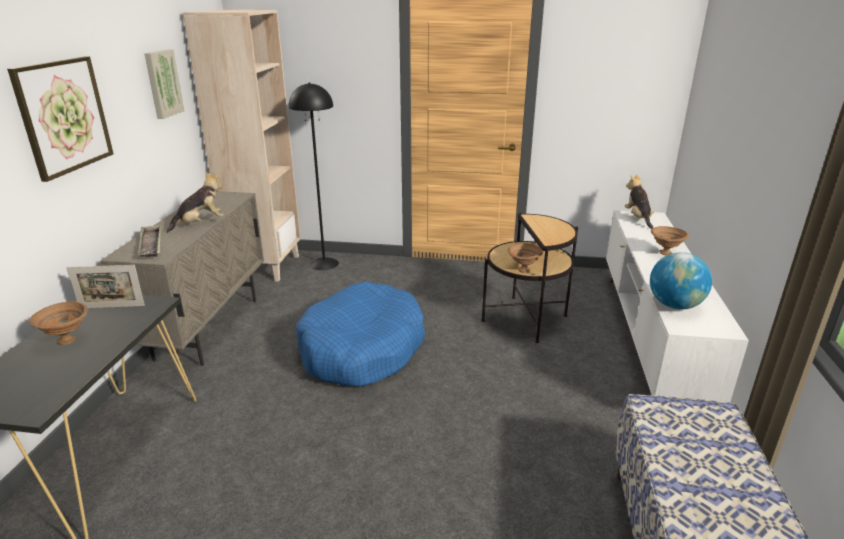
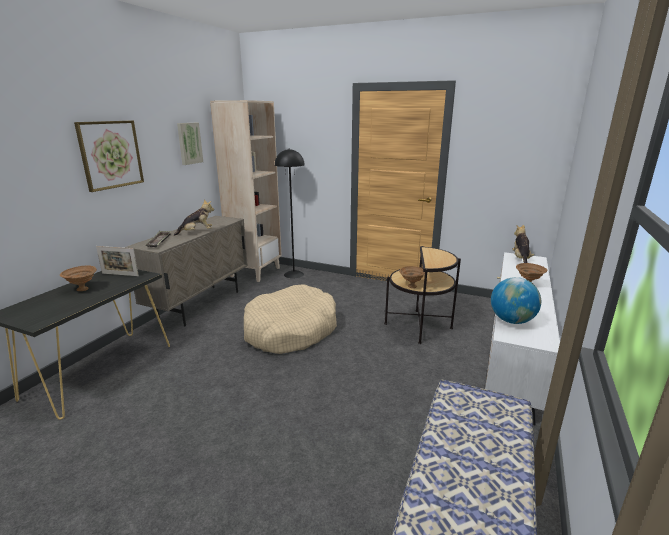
camera: 15 degrees right, 5 degrees down
blue dog bed [296,281,425,386] -> beige dog bed [244,284,337,354]

